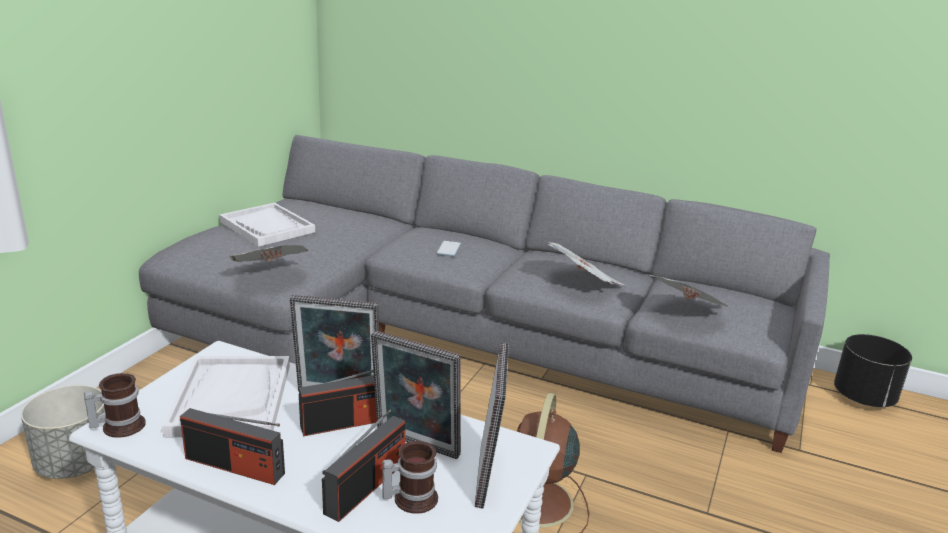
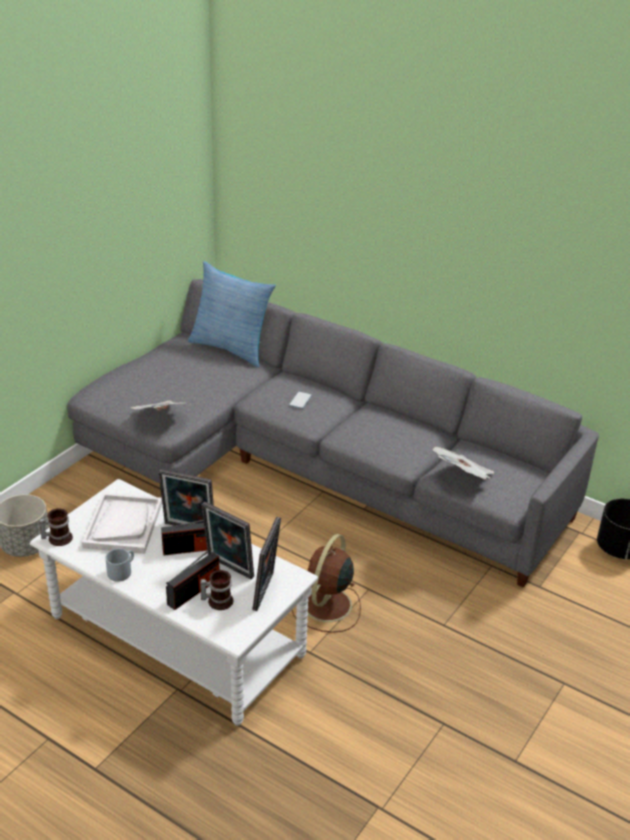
camera: 10 degrees right, 10 degrees up
radio [180,408,285,485] -> grey mug [106,549,134,582]
white tray [219,203,315,247] -> none
newspaper [548,242,625,285] -> none
none -> pillow [188,261,276,368]

